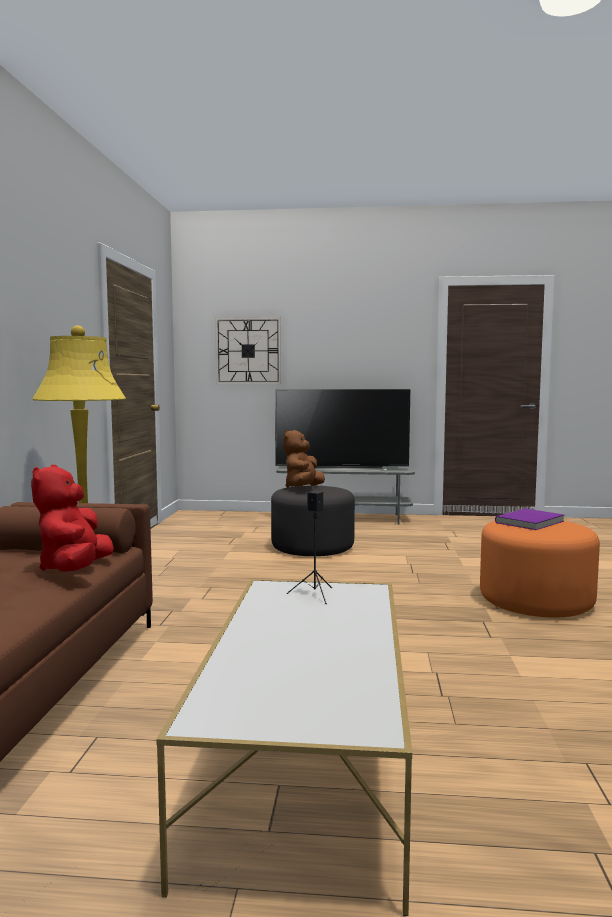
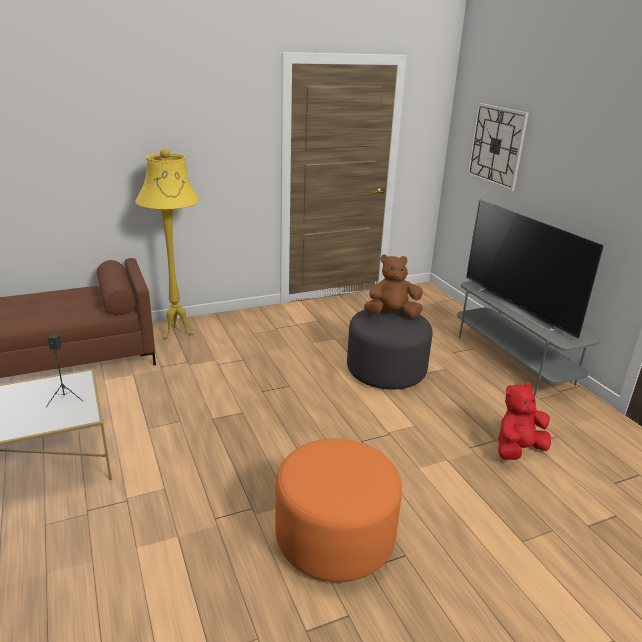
camera: 60 degrees right, 20 degrees up
red plush toy [31,465,114,572] -> red plush toy moved to [498,382,551,460]
purple book [495,508,564,530] -> none

